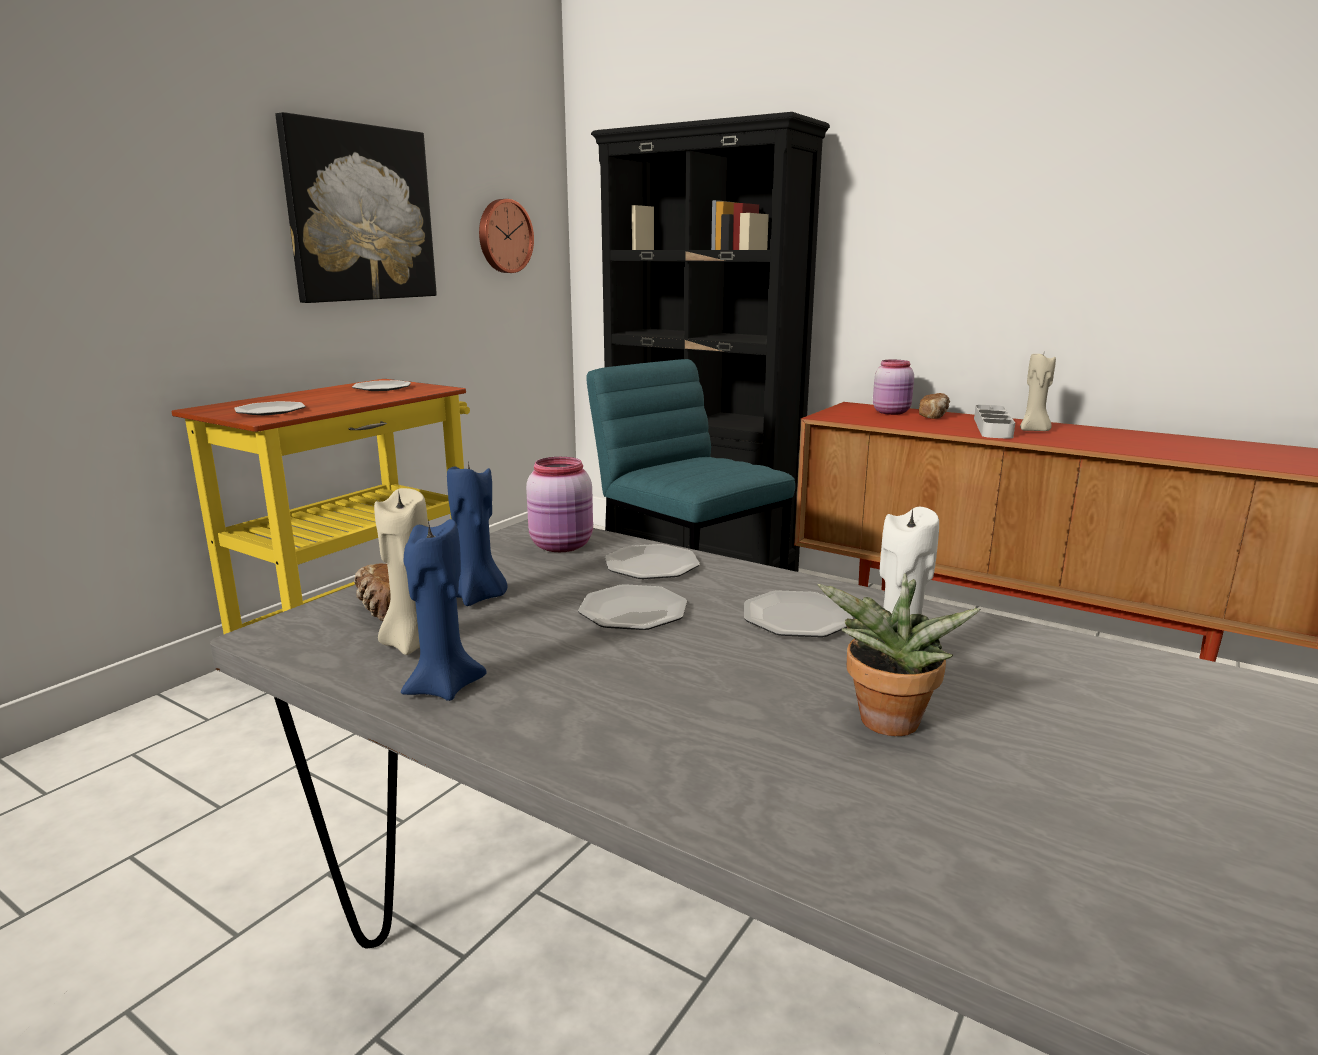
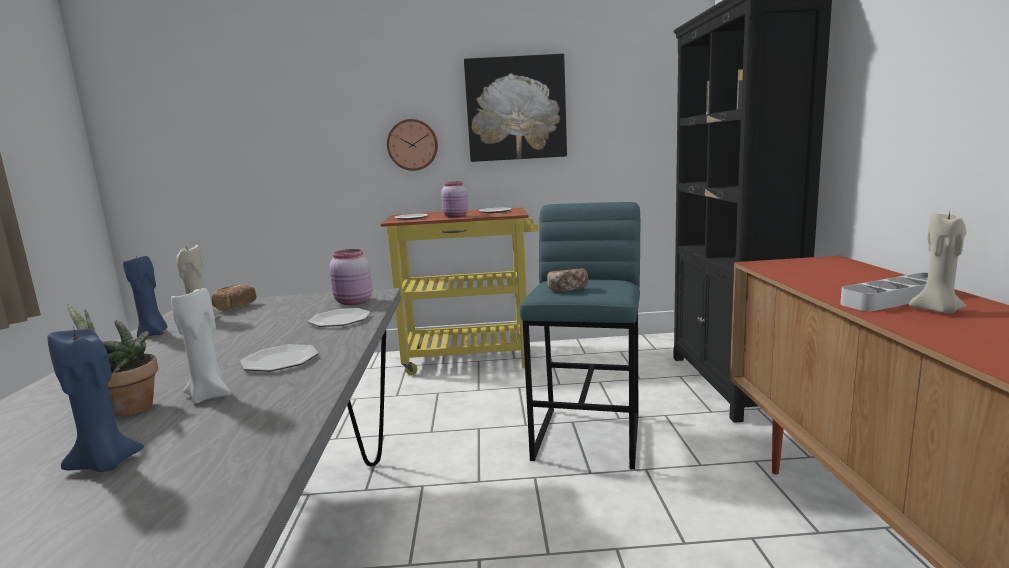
camera: 55 degrees right, 5 degrees down
blue candle [447,461,507,606] -> blue candle moved to [47,326,144,472]
wall clock [479,199,534,273] -> wall clock moved to [387,119,438,171]
plate [578,584,687,630] -> none
pink jar [873,360,914,415] -> pink jar moved to [441,181,468,218]
bread [919,393,950,419] -> bread moved to [547,269,588,291]

